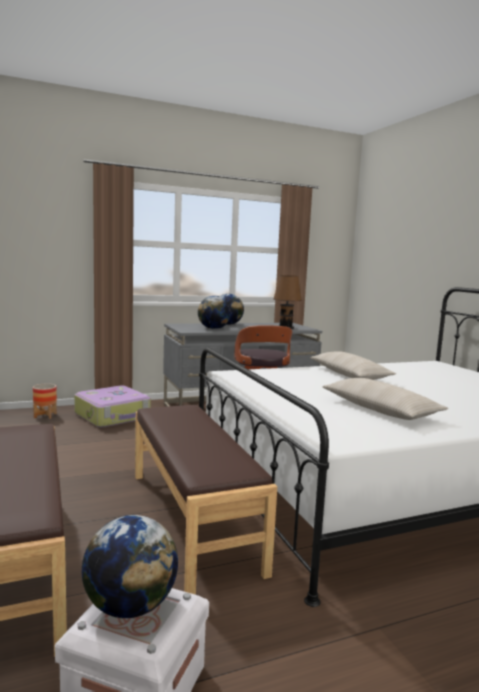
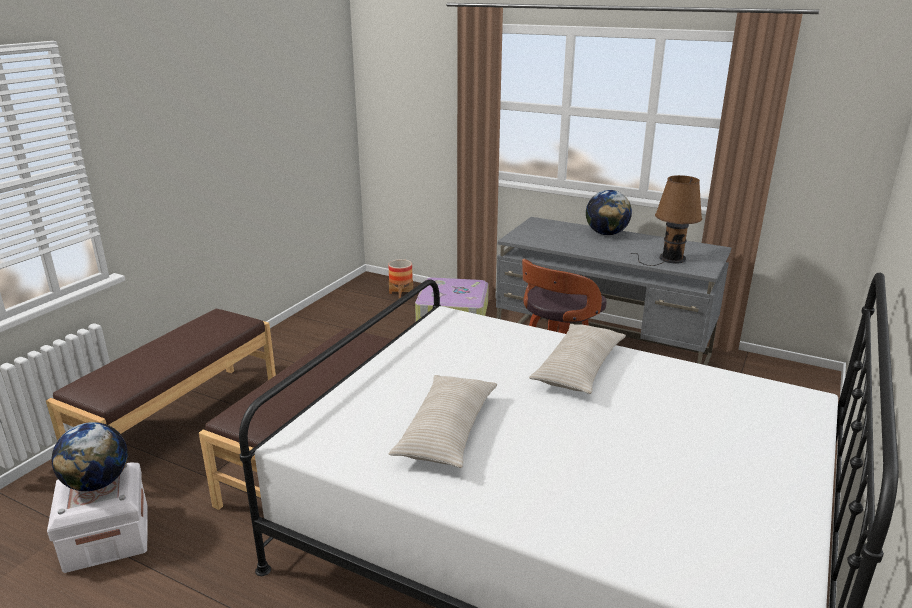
camera: 50 degrees right, 15 degrees up
globe [198,296,231,329] -> none

